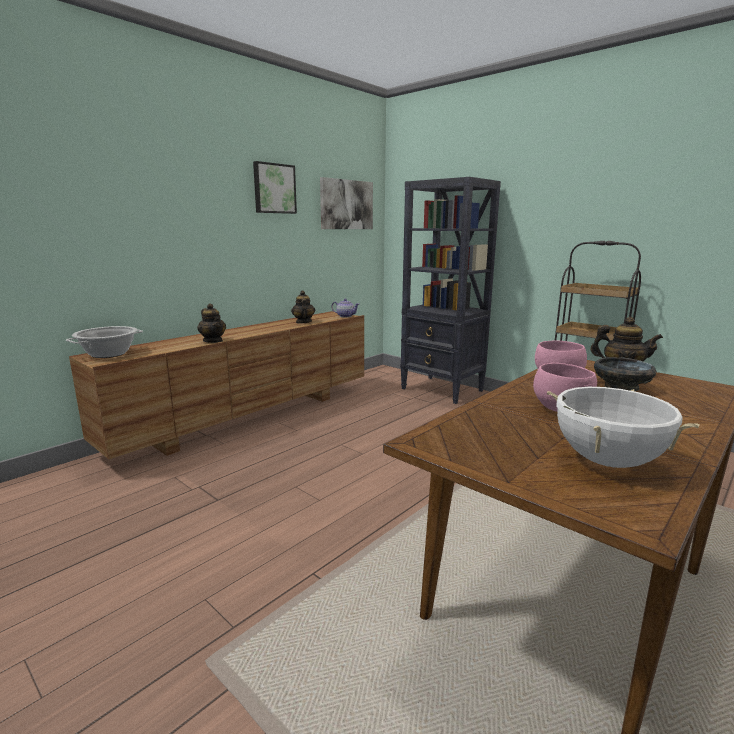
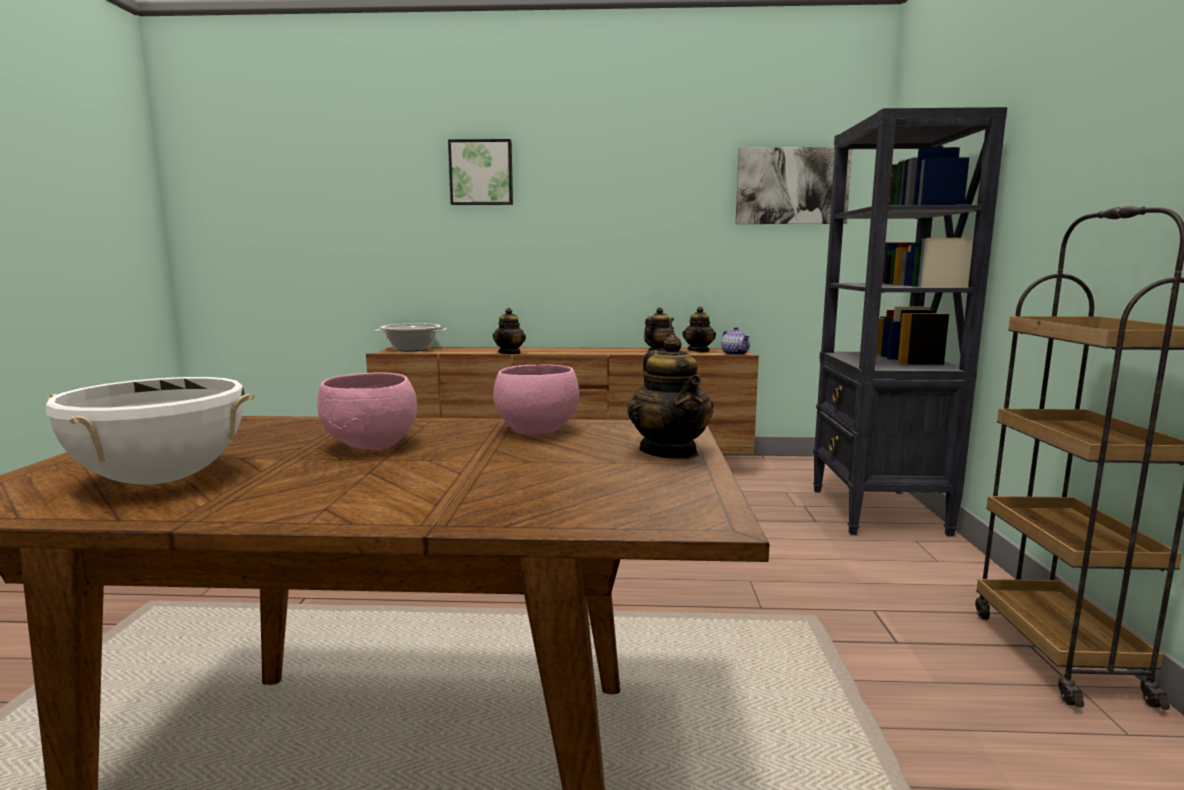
camera: 50 degrees right, 5 degrees down
picture [253,161,297,214] -> picture moved to [448,139,513,205]
black bowl [594,357,657,391] -> none
none -> teapot [682,307,716,352]

